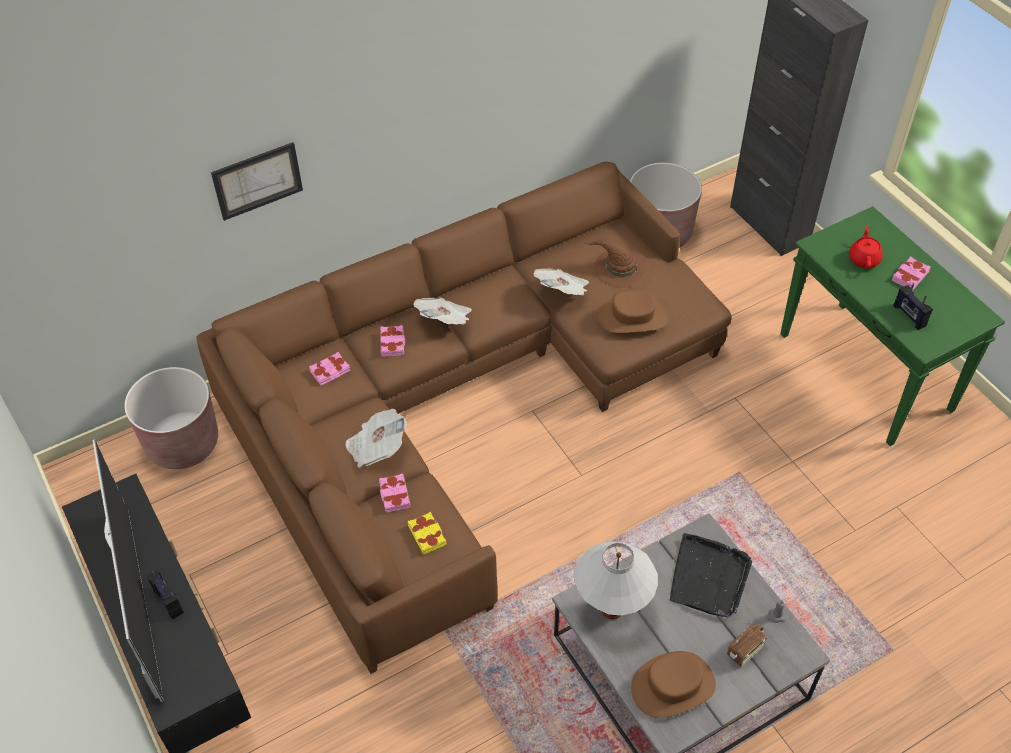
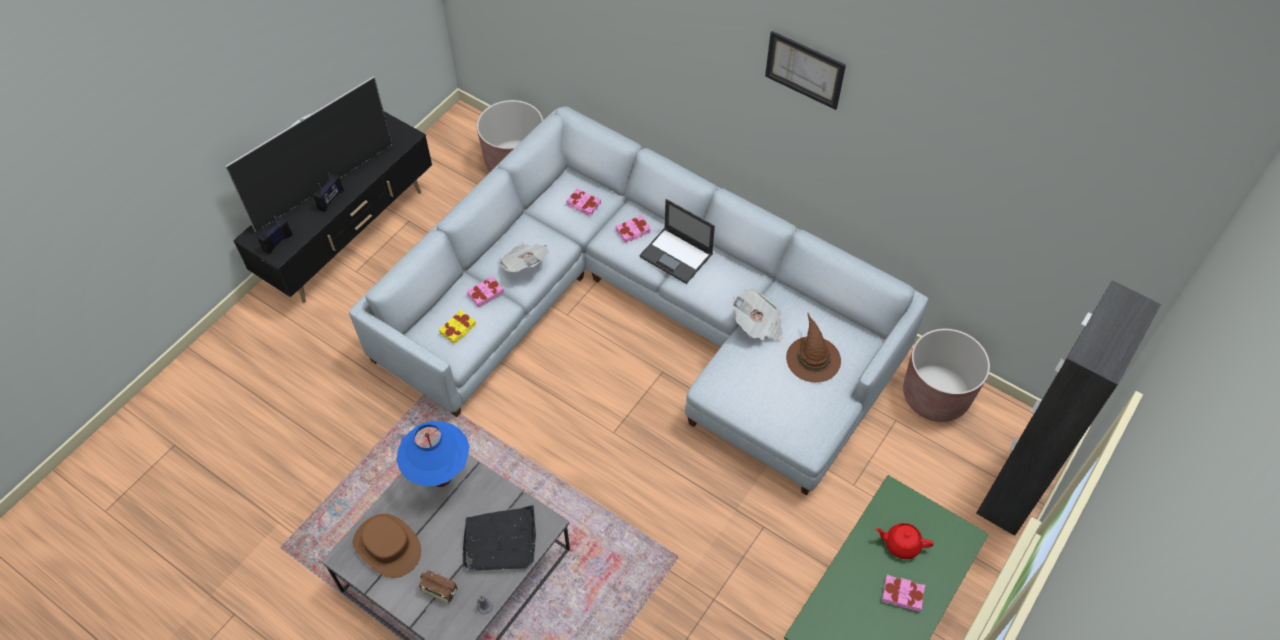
camera: 65 degrees right, 5 degrees up
brown sofa [196,162,732,674] -> grey sofa [349,106,928,496]
picture [211,142,303,221] -> picture moved to [765,31,846,110]
newspaper [414,297,472,325] -> laptop [639,199,715,284]
white table lamp [574,541,658,619] -> blue table lamp [396,421,470,487]
brown hat [598,290,667,333] -> none
red teapot [849,226,883,269] -> red teapot turned 150 degrees counterclockwise [875,523,934,559]
radio [893,283,933,330] -> radio moved to [257,216,293,255]

